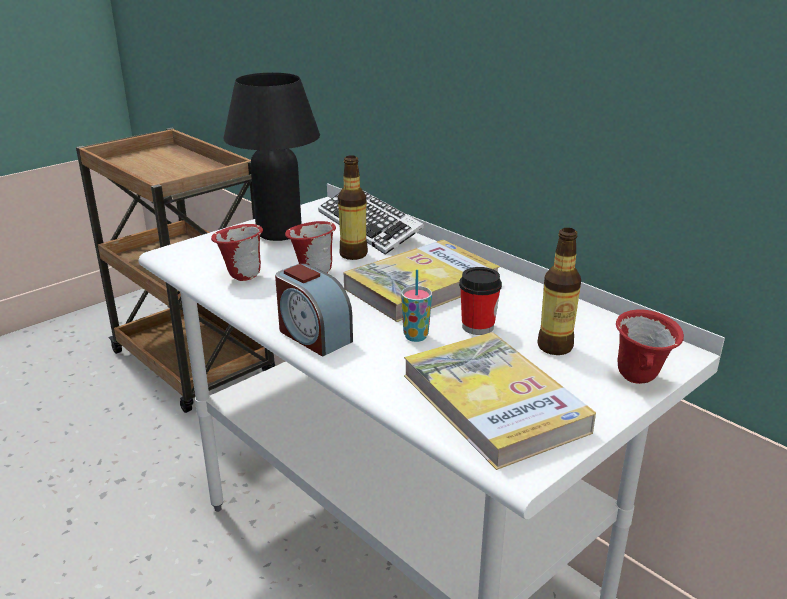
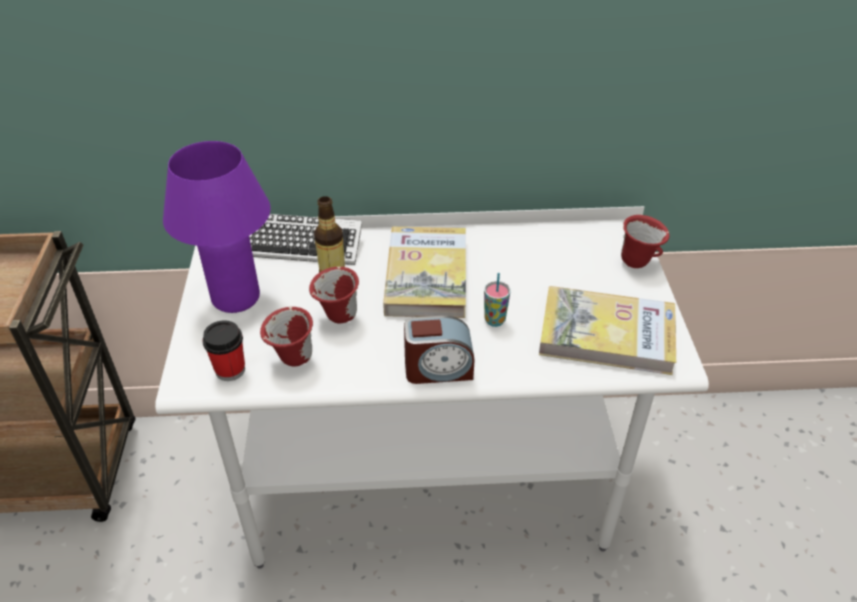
camera: 50 degrees left, 15 degrees up
black table lamp [223,73,320,241] -> purple table lamp [163,141,271,313]
cup [459,267,502,335] -> cup moved to [202,320,245,381]
bottle [537,228,581,355] -> none

